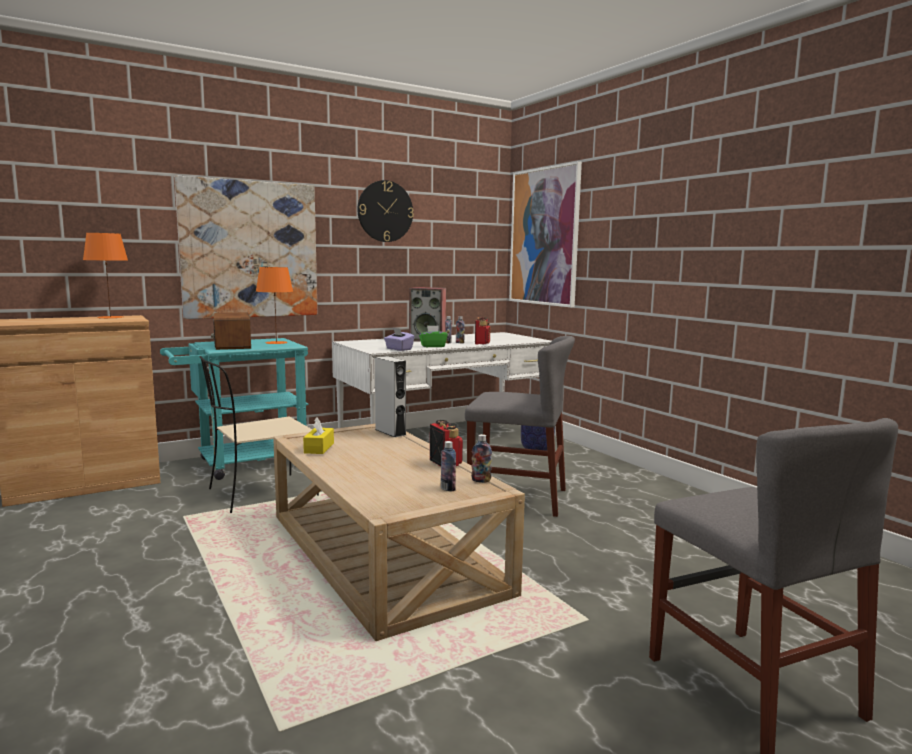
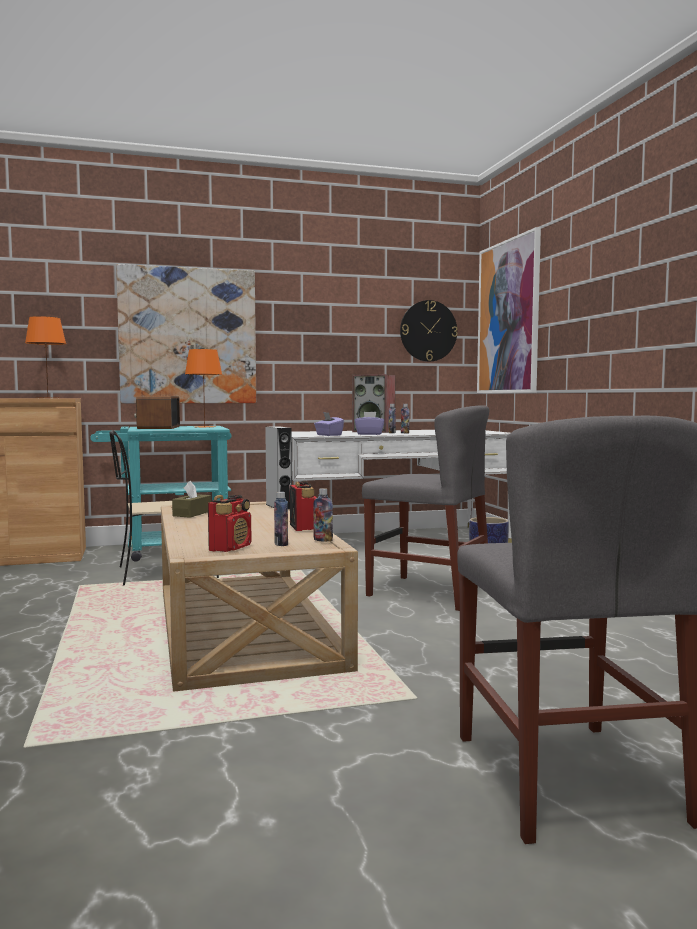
camera: 15 degrees right, 5 degrees down
yellow tissue box [303,418,334,454] -> brown tissue box [172,481,211,518]
wall clock [357,180,414,242] -> wall clock moved to [400,300,458,362]
green tissue box [419,325,448,347] -> purple tissue box [355,412,384,435]
radio [475,317,490,345] -> radio moved to [208,495,252,552]

